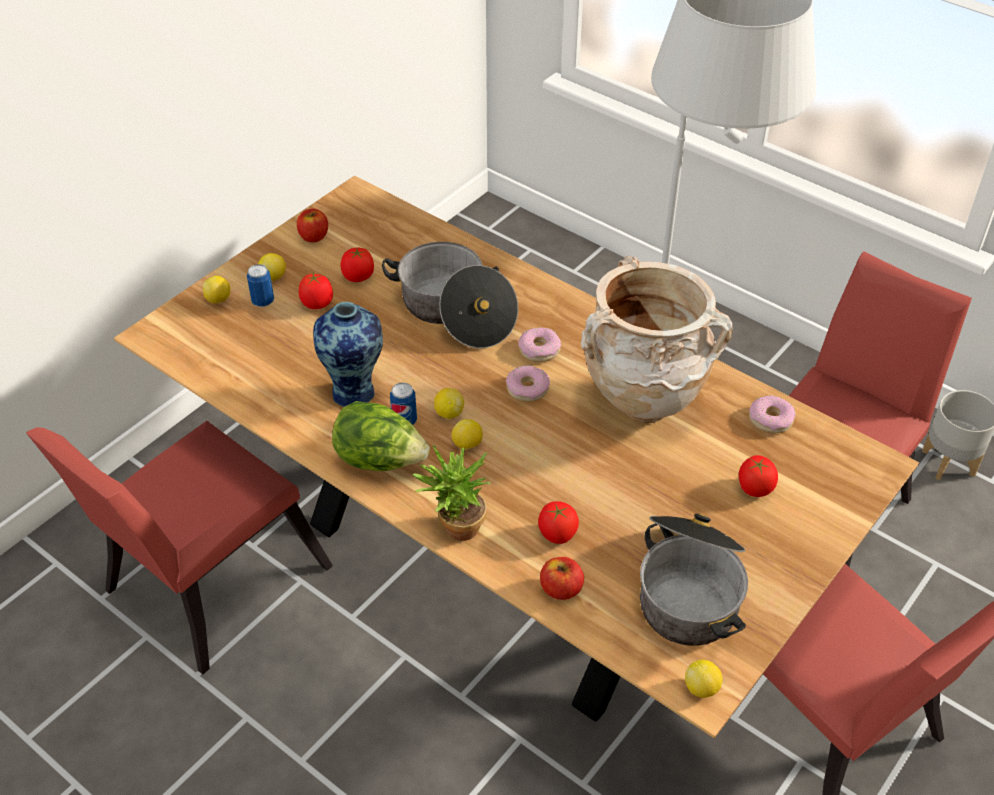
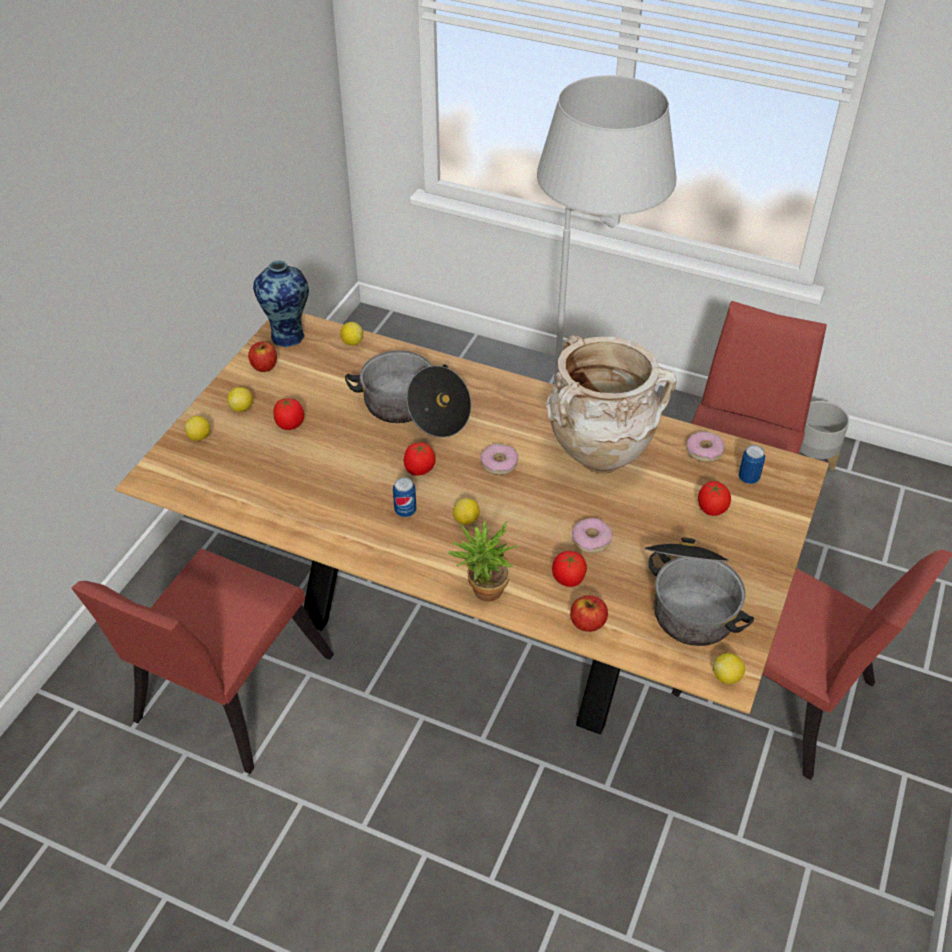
camera: 15 degrees left, 0 degrees up
can [247,264,274,307] -> can moved to [738,445,765,484]
vase [313,302,383,407] -> vase moved to [253,261,309,348]
lettuce [332,401,430,471] -> none
tomato [340,248,374,282] -> tomato moved to [404,442,435,476]
lemon [434,388,464,419] -> lemon moved to [340,322,363,346]
donut [518,327,561,362] -> donut moved to [572,518,613,553]

